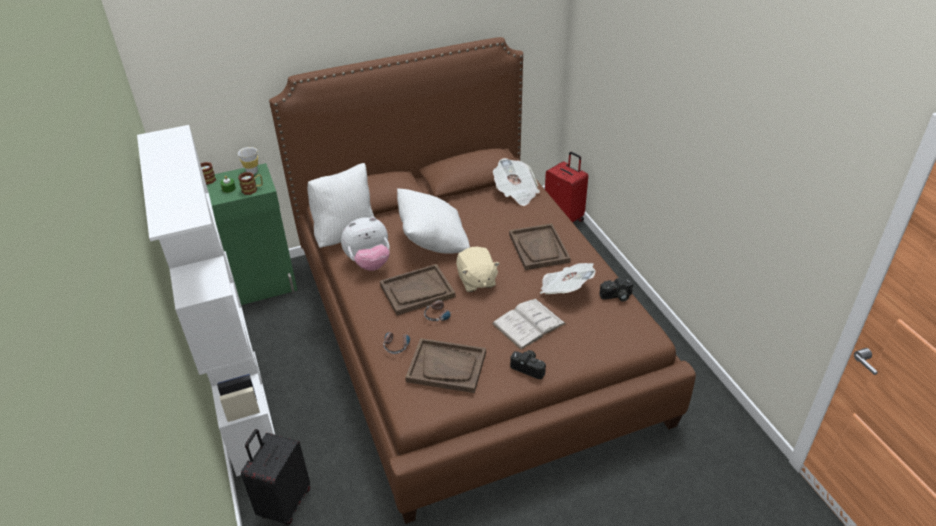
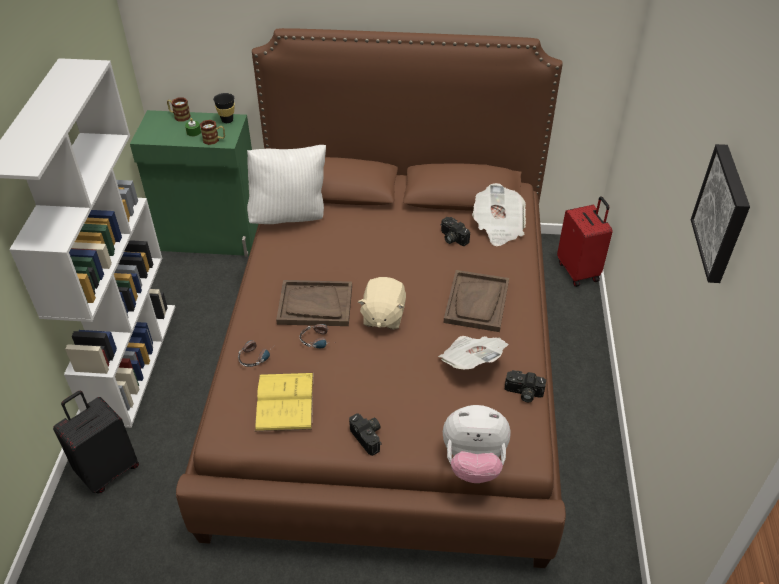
camera: 25 degrees right, 5 degrees up
white cup [238,147,258,174] -> black cup [213,93,235,123]
plush toy [341,216,390,271] -> plush toy moved to [443,405,511,483]
white pillow [397,188,470,254] -> none
brown tray [405,338,486,393] -> yellow book [255,372,314,432]
white book [492,299,566,350] -> none
none -> camera [440,217,470,246]
none -> picture [691,144,750,283]

